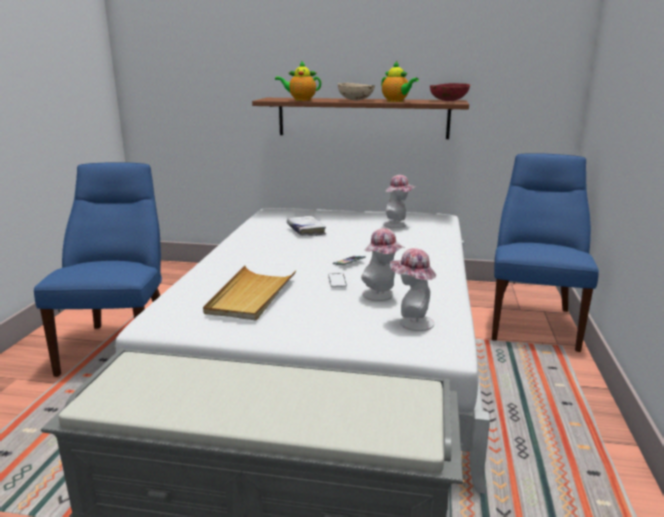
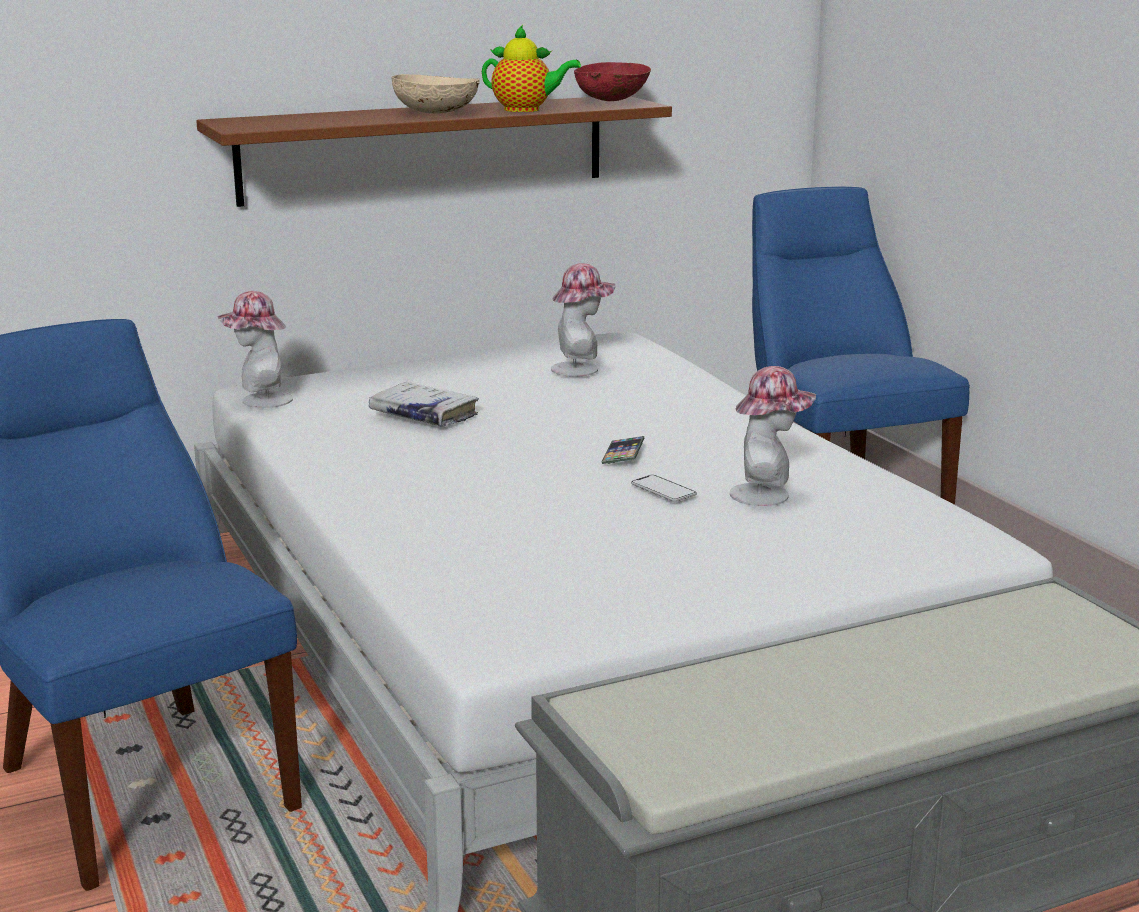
camera: 35 degrees left, 0 degrees up
beige tray [203,265,296,321] -> none
teapot [275,61,321,101] -> none
hat [389,248,436,331] -> hat moved to [217,291,293,408]

